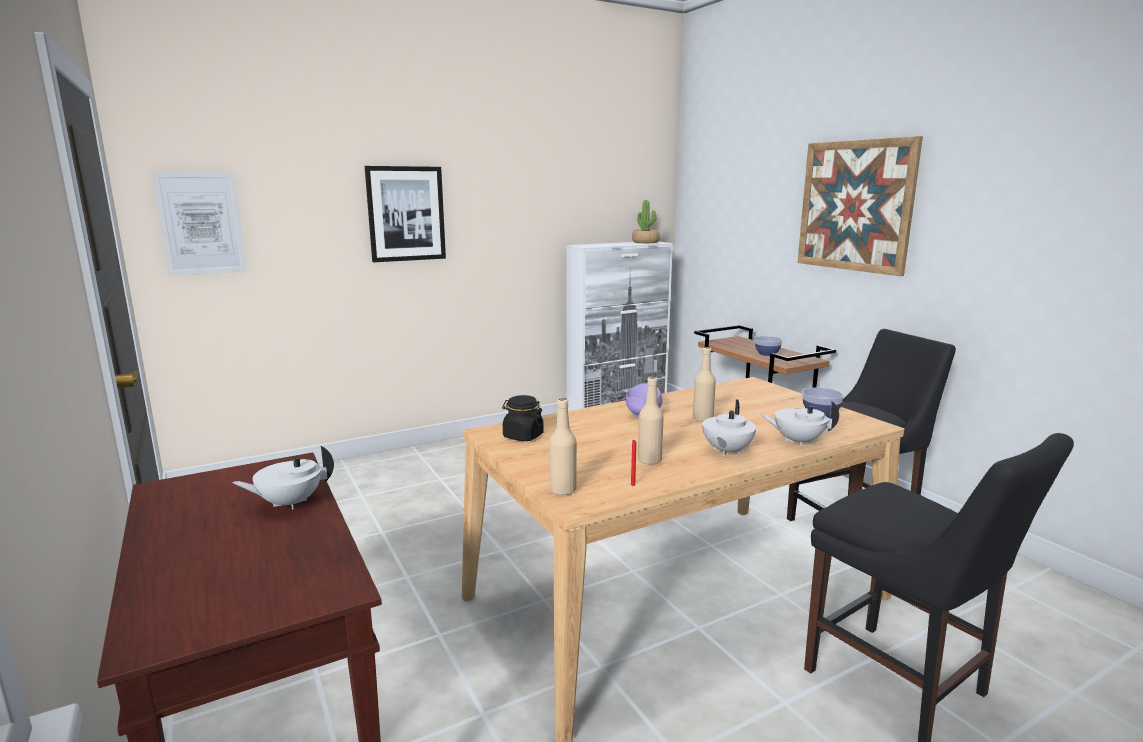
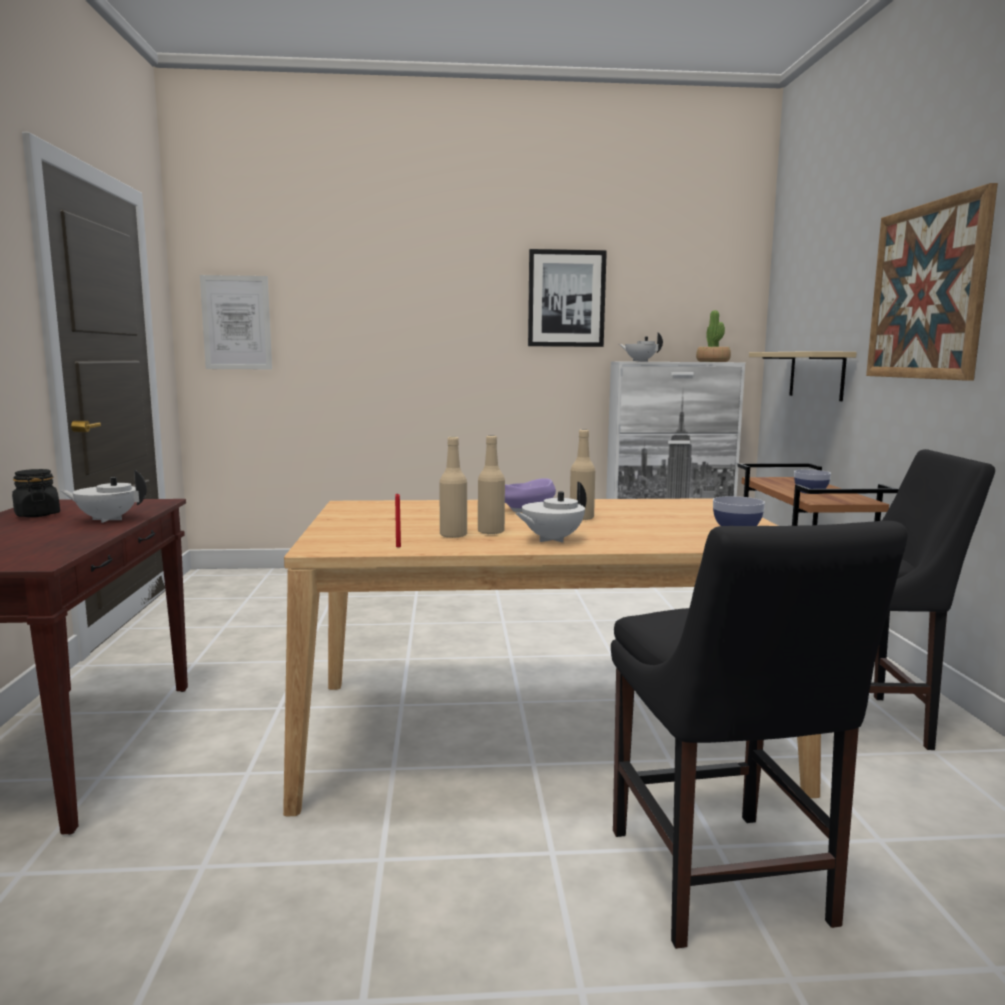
camera: 25 degrees right, 5 degrees down
picture [365,166,446,262] -> picture moved to [528,249,607,347]
black jar [502,395,544,441] -> black jar moved to [12,469,60,517]
beige bottle [549,398,577,495] -> beige bottle moved to [478,435,505,534]
white teapot [760,401,839,446] -> white teapot moved to [619,332,663,361]
none -> beige shelf [749,351,857,401]

